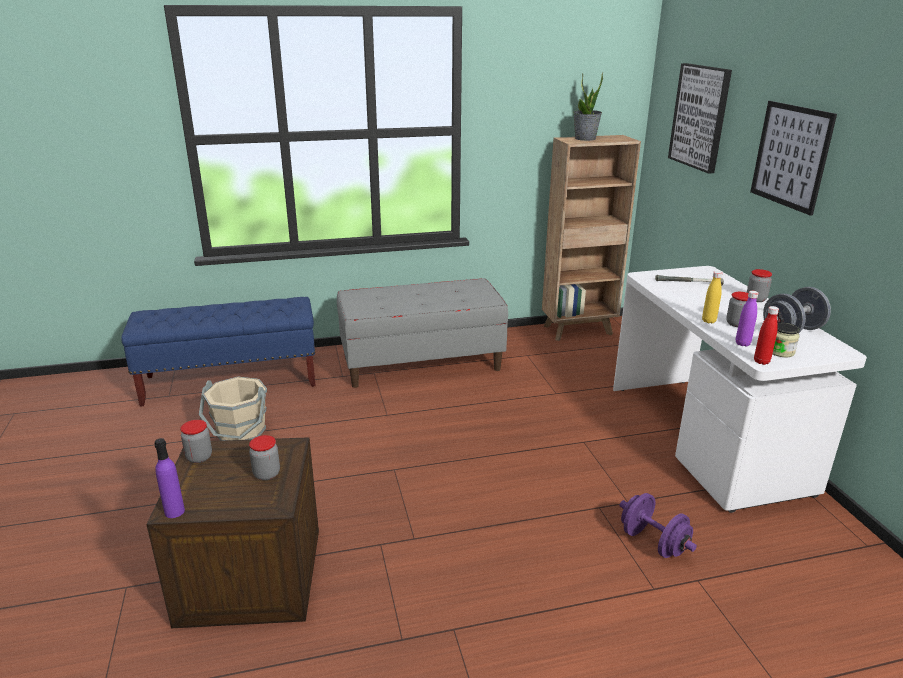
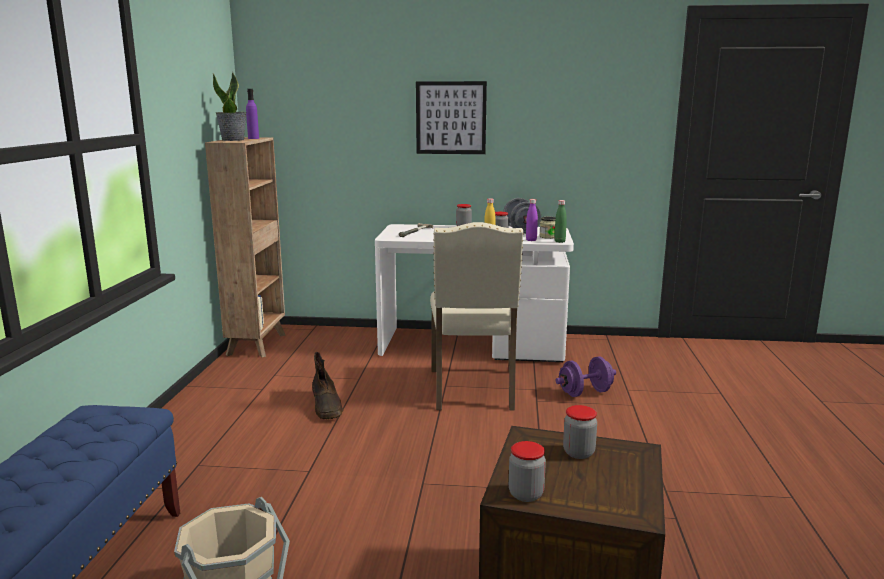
camera: 70 degrees left, 10 degrees down
purple bottle [154,438,185,518] -> purple bottle moved to [246,89,259,139]
grey bench [337,278,508,388] -> none
picture [668,63,732,174] -> none
red bottle [754,306,779,365] -> green bottle [554,200,567,243]
none -> brown boot [312,352,343,419]
none -> beige chair [430,222,524,411]

